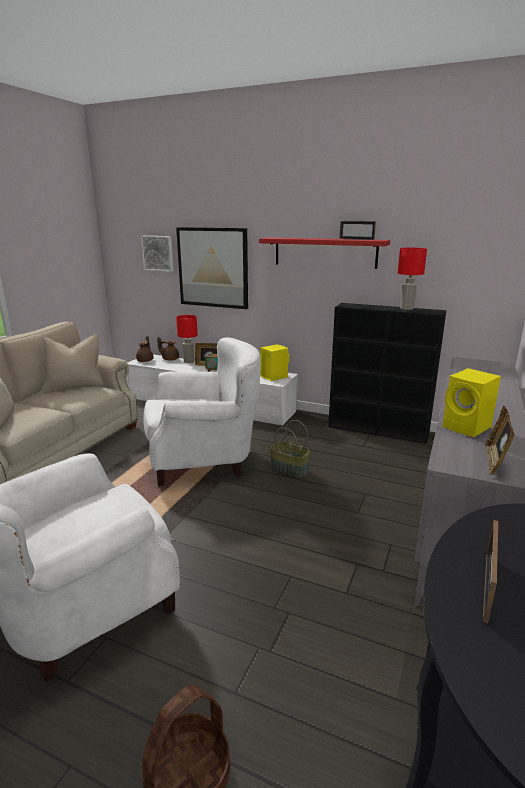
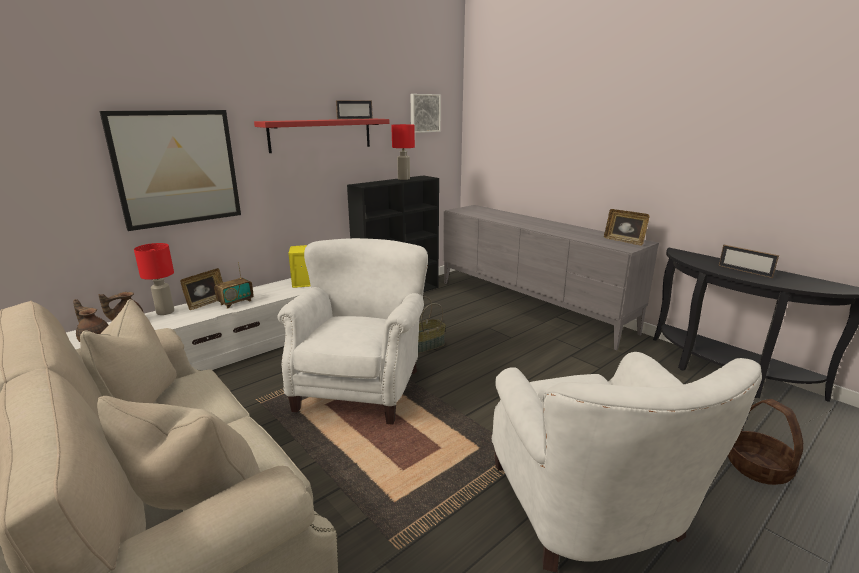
camera: 65 degrees left, 0 degrees up
picture [141,236,174,272] -> picture moved to [411,94,441,133]
yellow speaker [442,368,501,437] -> none

